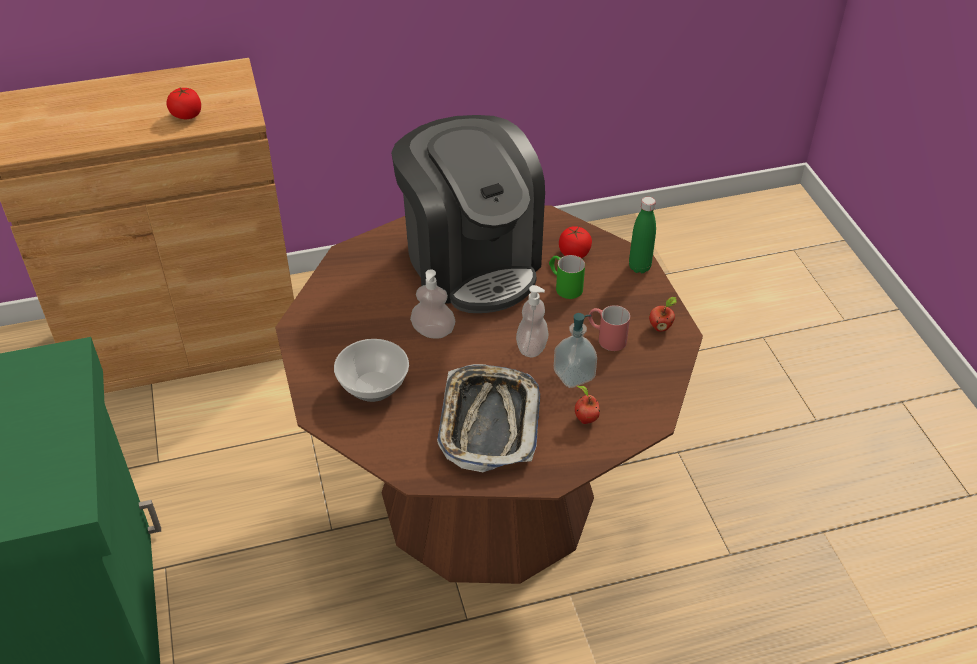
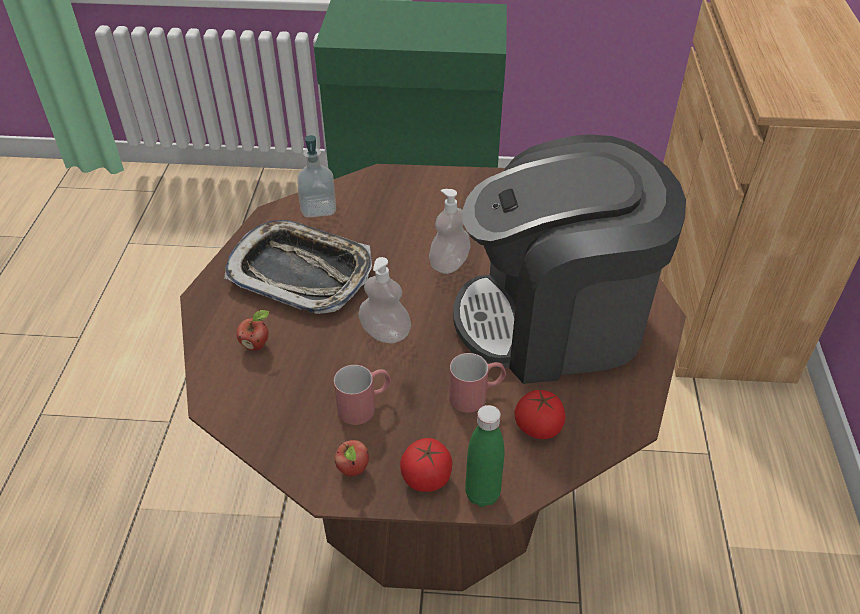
camera: 110 degrees right, 0 degrees up
tomato [166,88,201,119] -> tomato moved to [400,438,452,492]
bowl [334,339,409,402] -> none
green mug [549,255,585,299] -> red mug [449,353,506,413]
soap dispenser [554,313,597,388] -> soap dispenser moved to [297,135,336,217]

